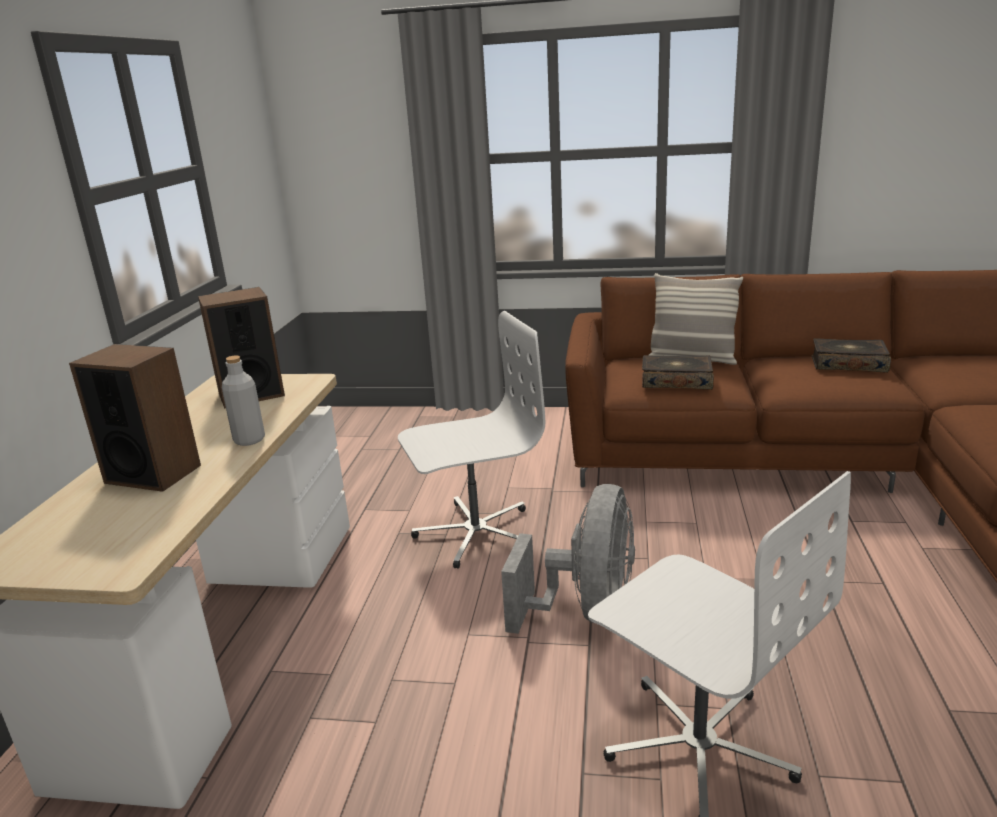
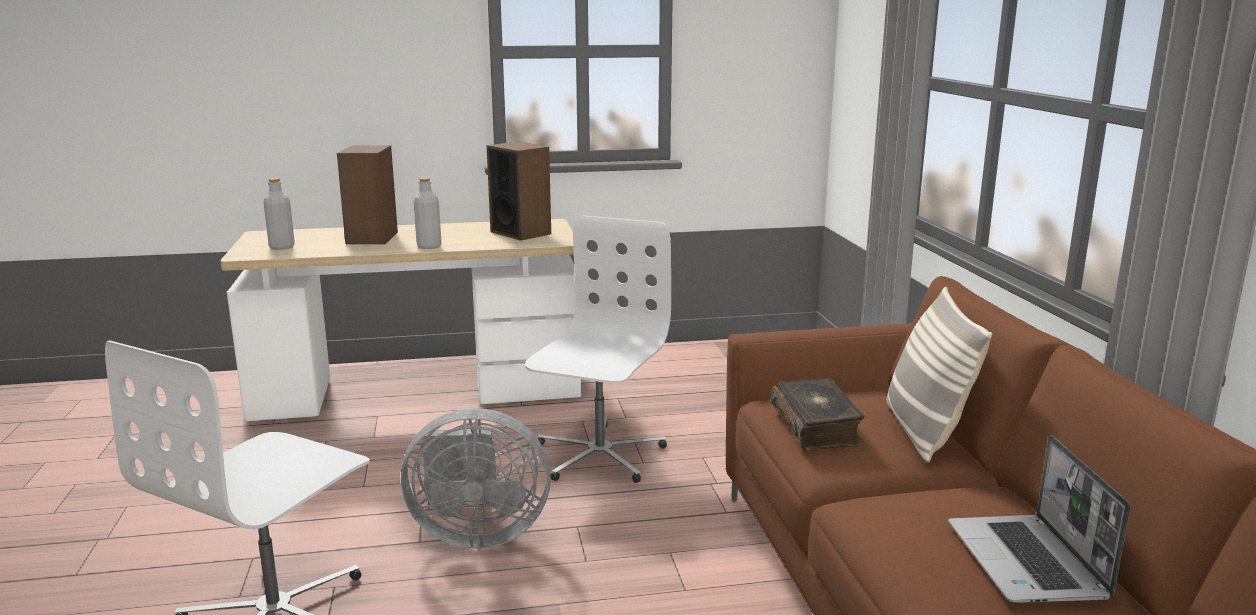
camera: 70 degrees right, 5 degrees down
white office chair [398,311,545,569] -> white office chair turned 120 degrees counterclockwise [525,215,671,483]
book [812,338,891,373] -> laptop [948,435,1130,603]
none -> grey bottle [263,178,295,250]

